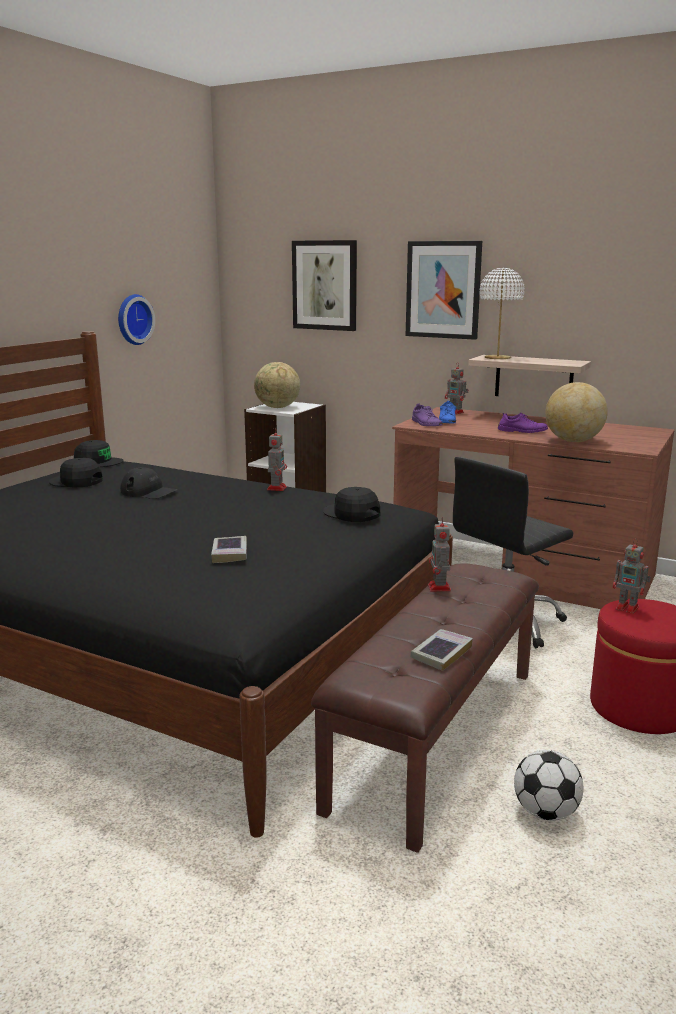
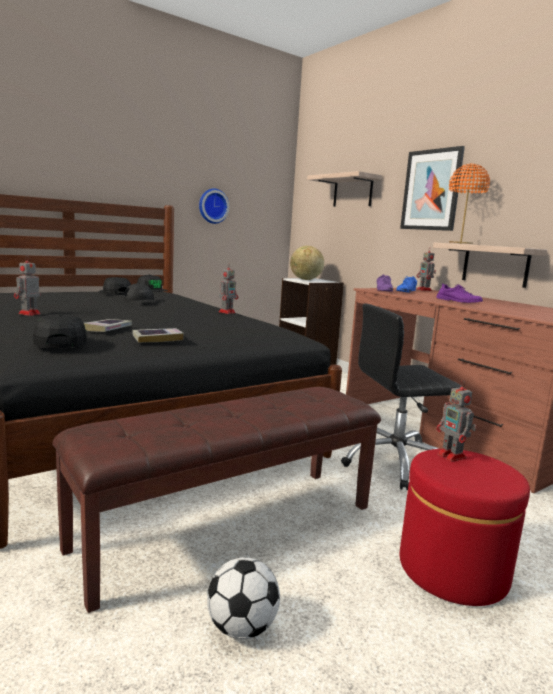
camera: 25 degrees right, 5 degrees down
picture [292,240,357,331] -> shelf [307,171,382,207]
black cap [323,487,380,522] -> black cap moved to [33,314,87,348]
book [410,629,473,671] -> book moved to [132,328,184,343]
toy robot [428,517,451,592] -> toy robot moved to [14,257,41,316]
white table lamp [479,268,525,359] -> orange table lamp [449,164,490,244]
globe [545,382,608,442] -> none

